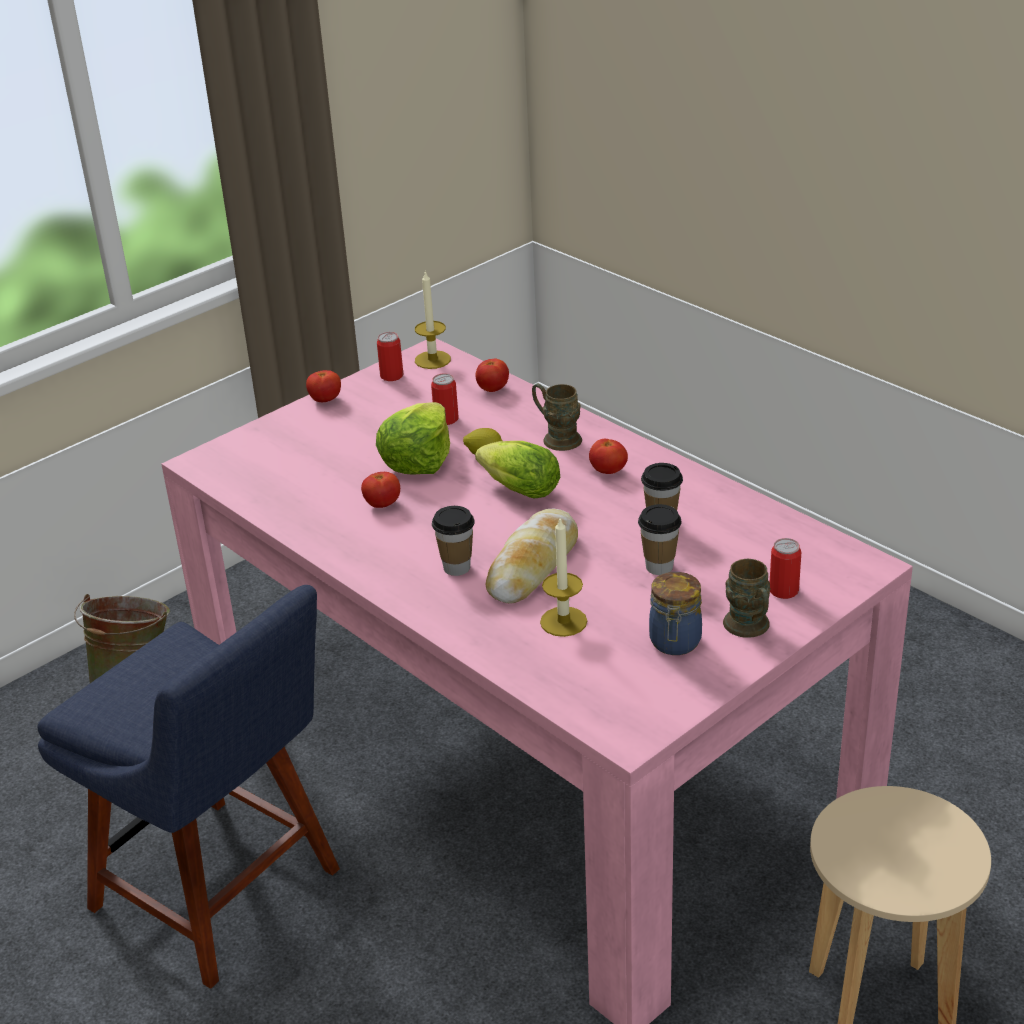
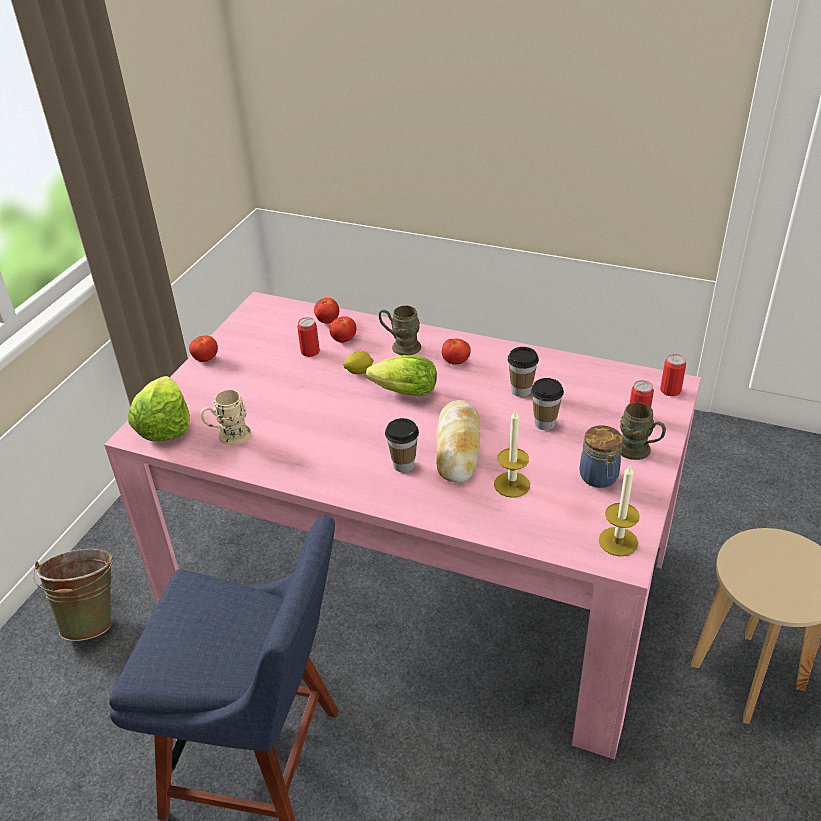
camera: 25 degrees left, 5 degrees up
tomato [361,472,400,508] -> tomato moved to [329,316,357,343]
lettuce [376,402,450,475] -> lettuce moved to [128,376,190,441]
can [377,332,403,381] -> can moved to [660,354,686,396]
candle [415,270,451,369] -> candle moved to [598,464,640,556]
none -> beige mug [200,390,251,445]

